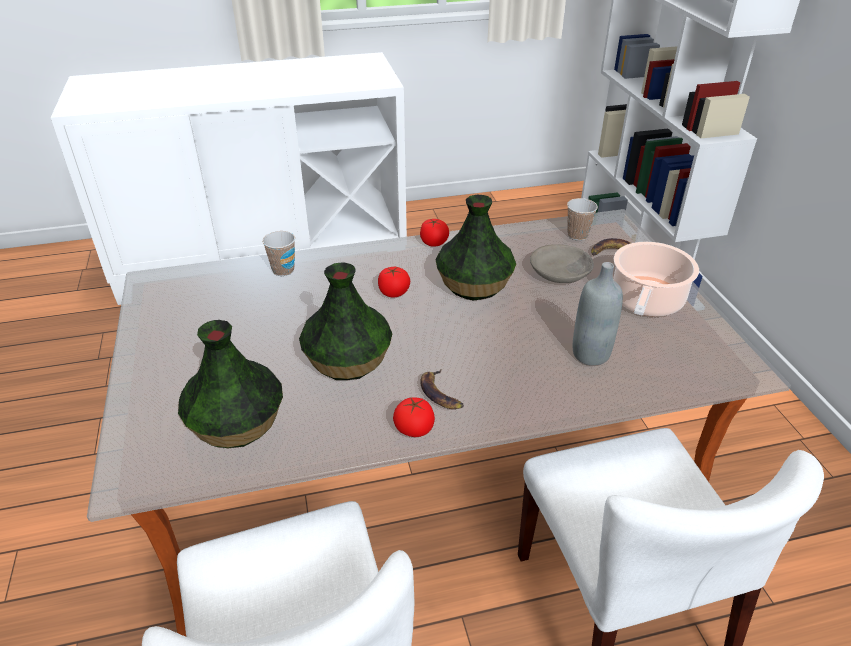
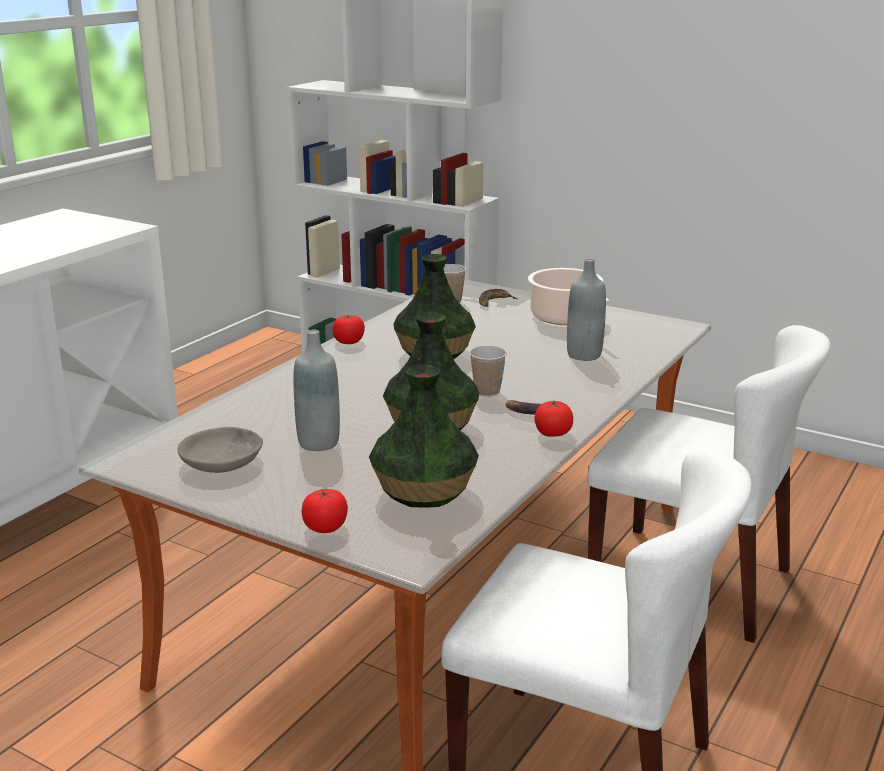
camera: 45 degrees left, 15 degrees down
cup [262,231,295,276] -> cup moved to [469,346,507,397]
tomato [378,267,410,298] -> tomato moved to [302,489,348,533]
grey bowl [530,244,594,283] -> grey bowl moved to [177,427,263,473]
none -> grey bottle [293,330,340,451]

